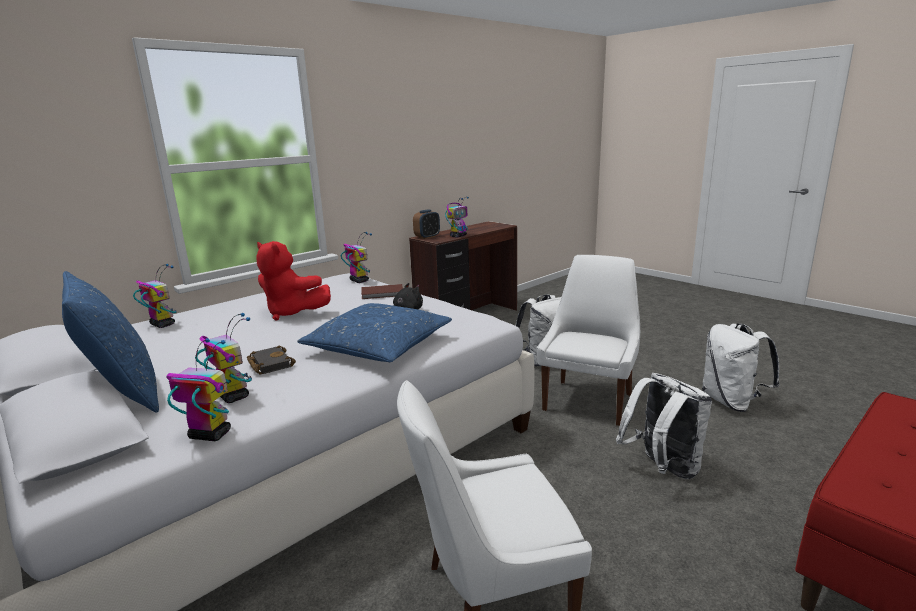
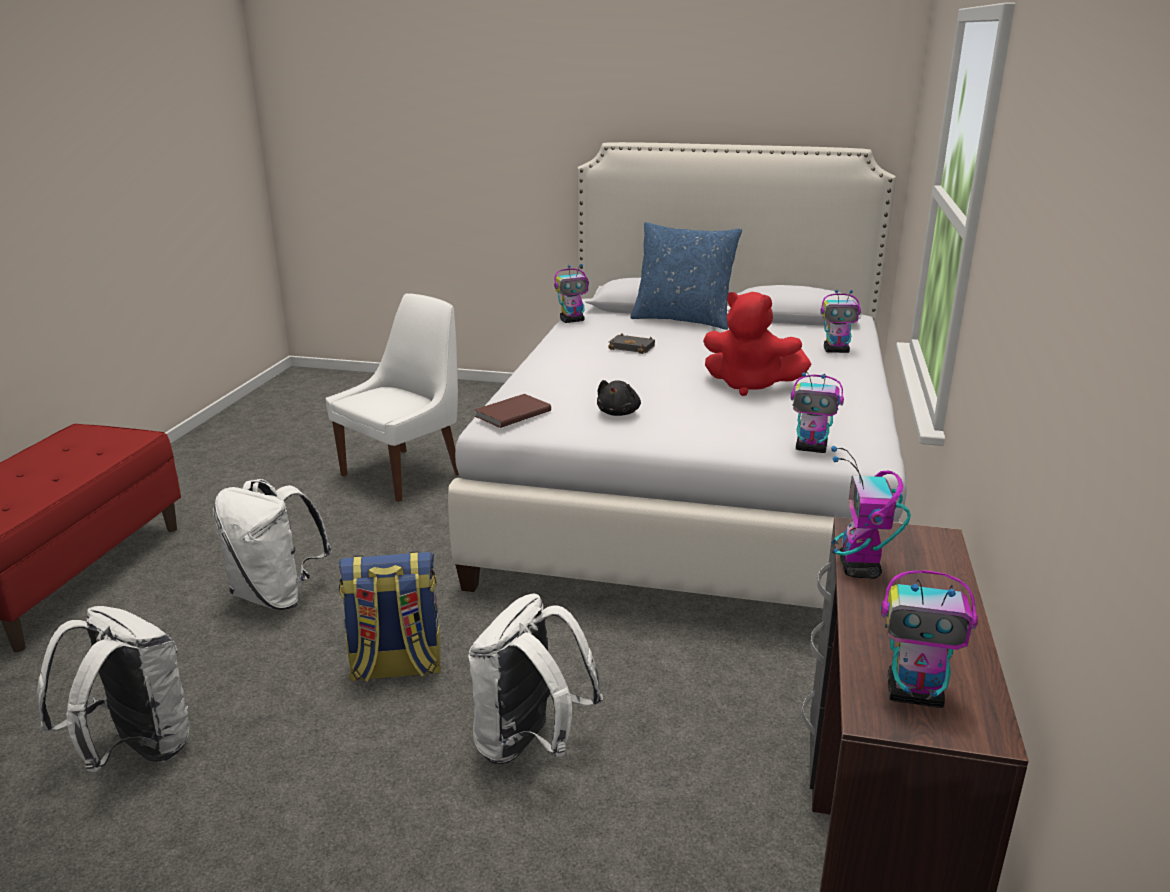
camera: 145 degrees right, 5 degrees up
toy robot [195,313,252,403] -> toy robot moved to [881,570,978,708]
red plush toy [256,241,331,321] -> red plush toy turned 150 degrees counterclockwise [703,292,811,396]
blue pillow [297,303,452,362] -> none
brown book [361,284,403,299] -> brown book moved to [475,394,551,428]
alarm clock [413,209,440,239] -> none
white chair [537,255,640,426] -> backpack [339,551,442,682]

